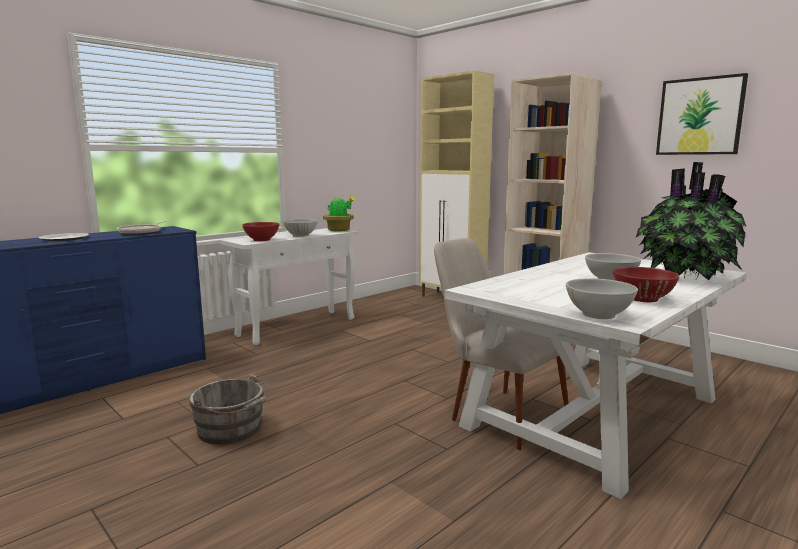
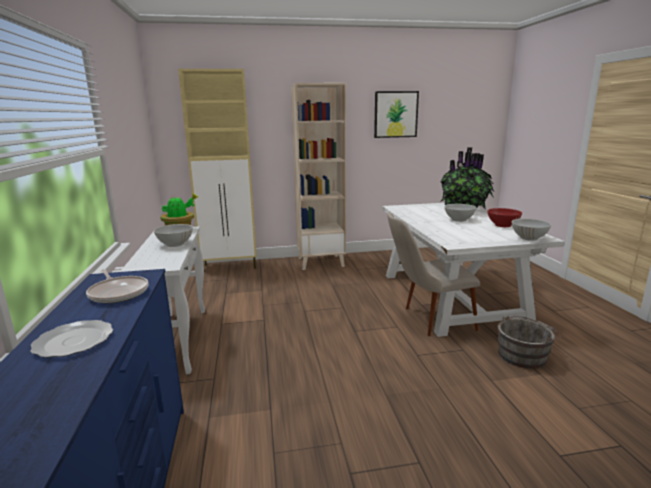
camera: 55 degrees left, 5 degrees up
grey bucket [189,374,272,444] -> grey bucket moved to [497,315,561,369]
red bowl [242,222,279,241] -> none

